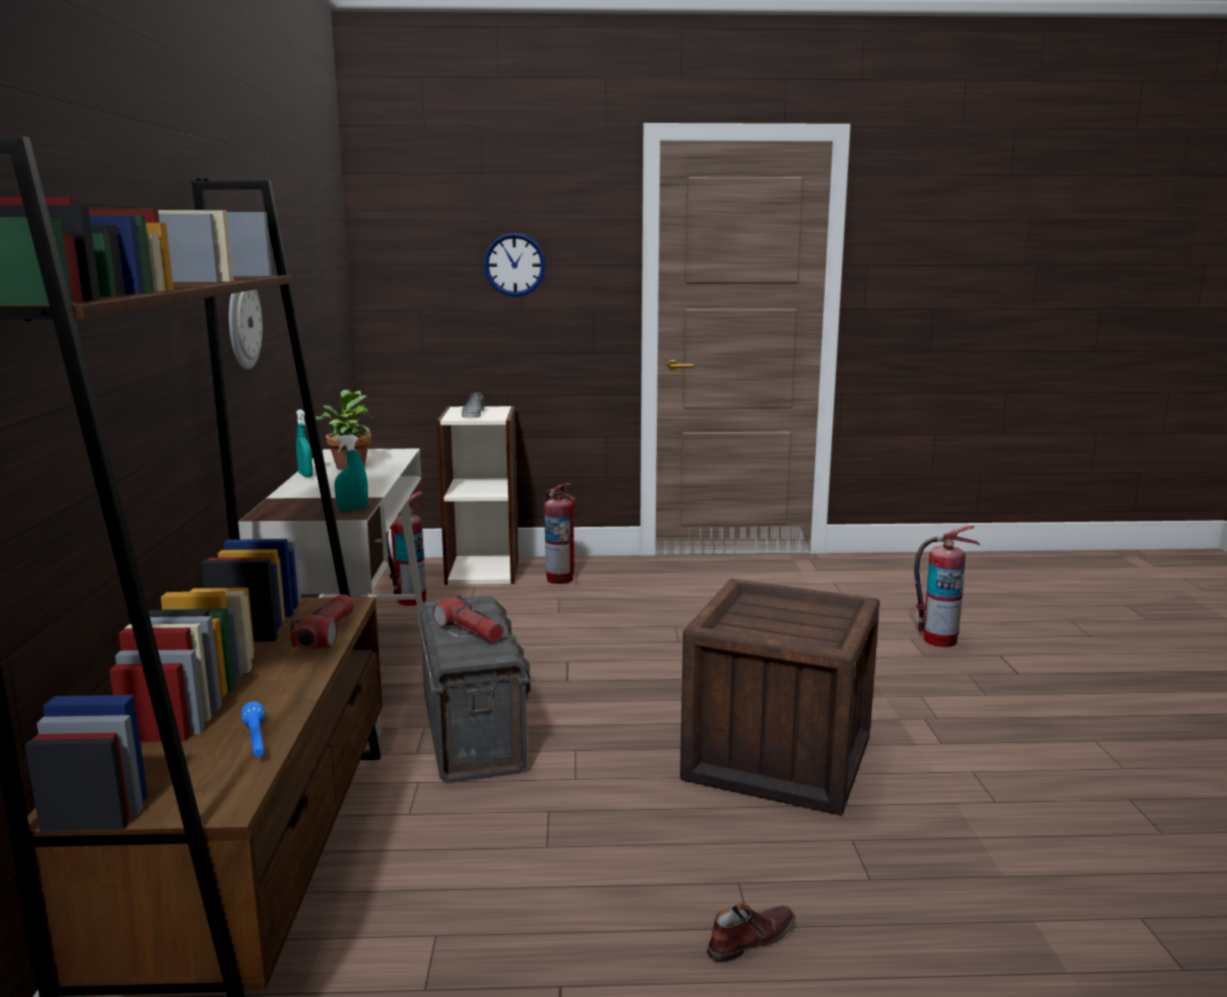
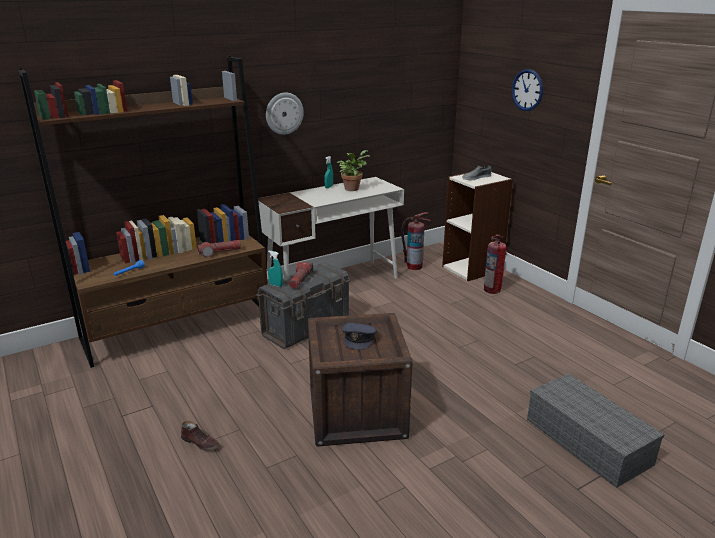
camera: 60 degrees right, 10 degrees up
turquoise spray bottle [334,435,368,511] -> turquoise spray bottle moved to [268,251,283,287]
fire extinguisher [914,526,980,648] -> grey storage box [527,374,665,488]
none -> grey cap [341,323,377,350]

